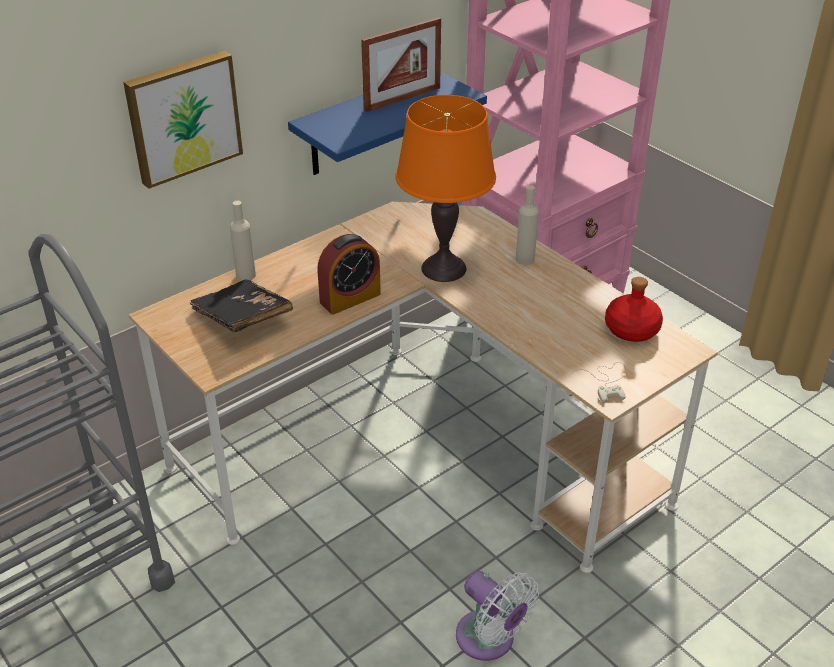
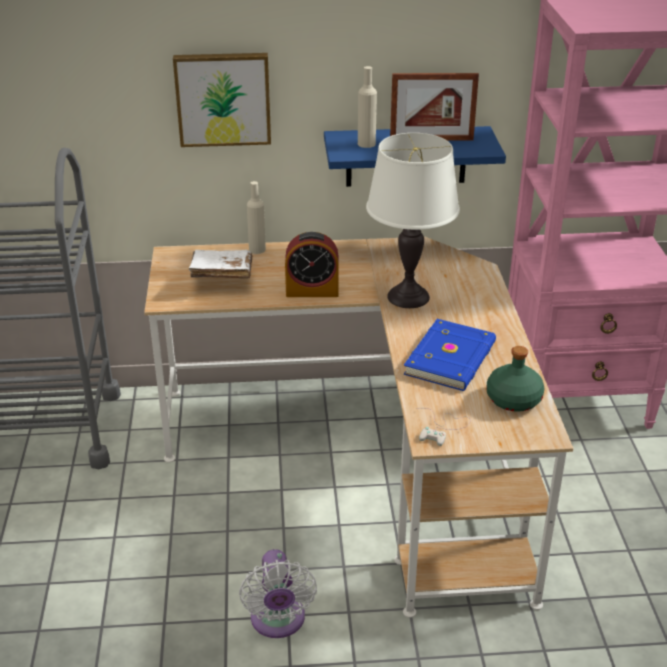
camera: 35 degrees right, 5 degrees down
black book [190,280,293,333] -> white book [189,250,252,279]
orange table lamp [396,95,496,282] -> white table lamp [366,133,460,308]
beige bottle [516,185,539,265] -> beige bottle moved to [358,66,377,148]
red bottle [605,277,663,342] -> green bottle [486,346,545,412]
none -> blue book [403,319,496,391]

